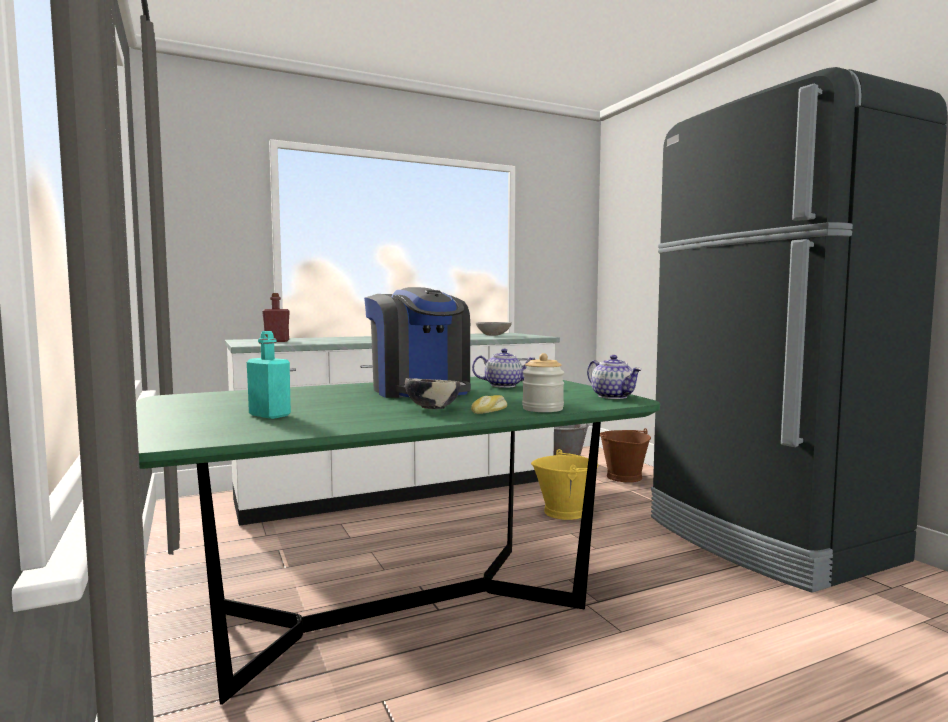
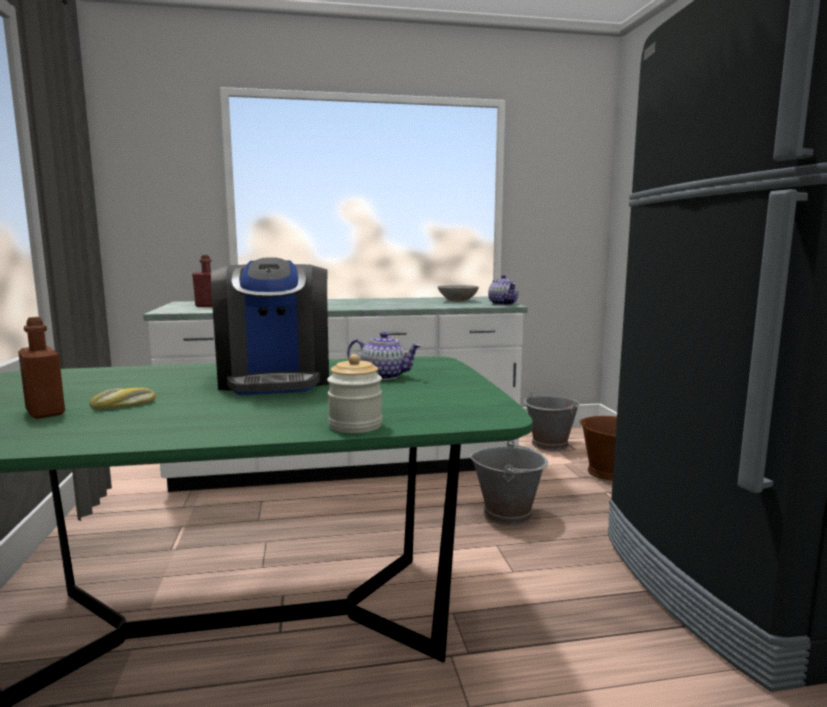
camera: 15 degrees right, 5 degrees up
turquoise bottle [247,331,291,419] -> brown bottle [18,317,65,419]
bowl [405,378,460,409] -> none
bread [471,395,507,414] -> bread moved to [90,388,156,409]
yellow bucket [531,449,598,520] -> grey bucket [470,440,548,526]
teapot [587,355,642,399] -> teapot moved to [488,275,519,305]

